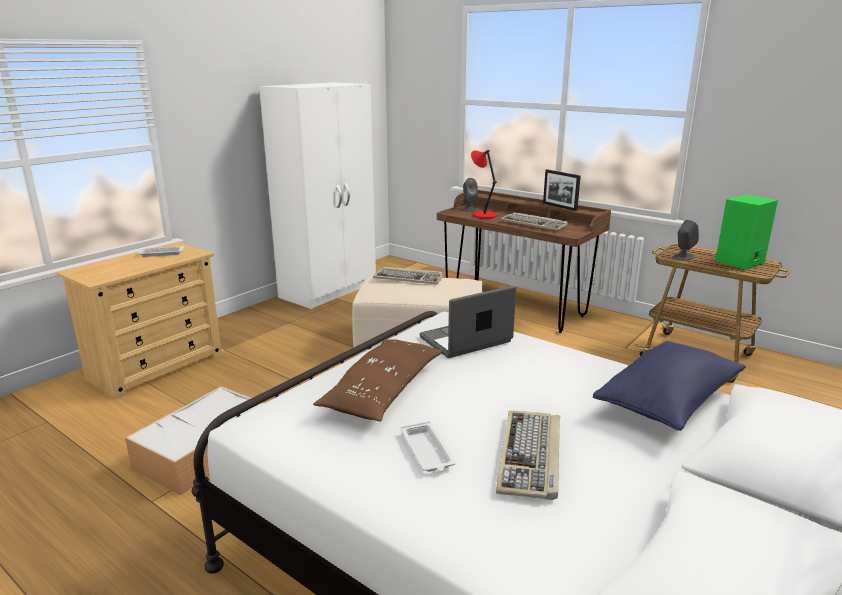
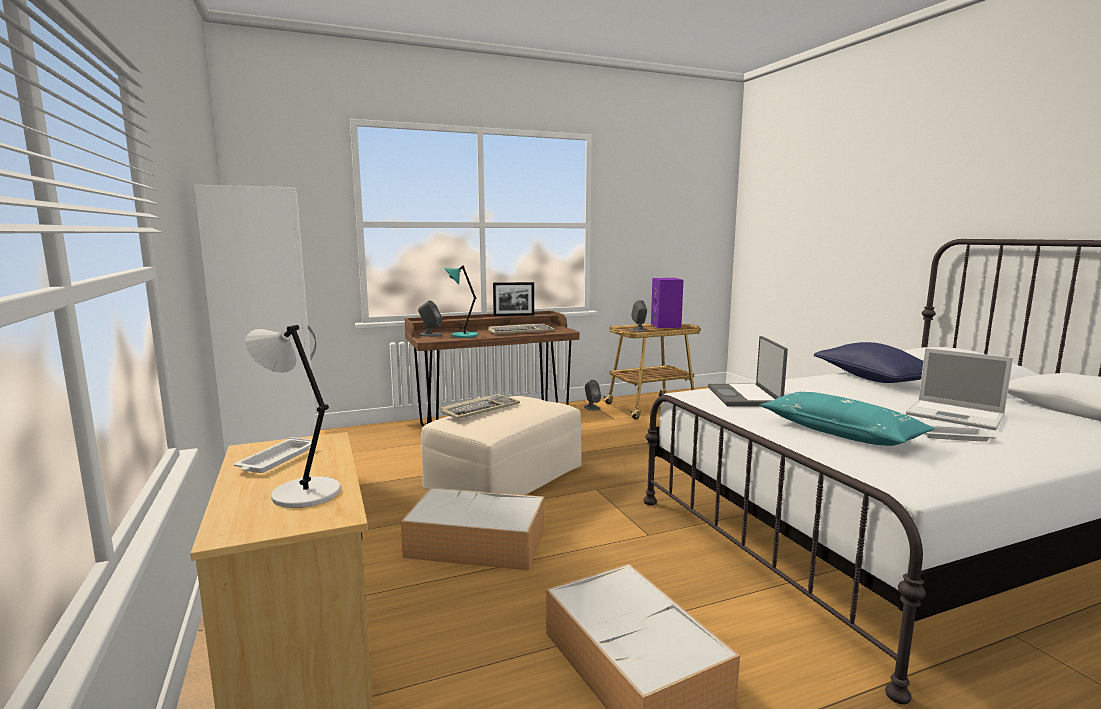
camera: 60 degrees left, 10 degrees down
brown pillow [313,339,443,421] -> turquoise pillow [760,392,935,446]
red table lamp [471,150,497,219] -> turquoise table lamp [444,265,478,338]
keyboard [496,410,560,500] -> laptop [906,348,1013,430]
green speaker [715,195,778,270] -> purple speaker [651,278,683,328]
none -> grey table lamp [245,325,341,508]
none -> storage box [401,488,544,571]
none -> grey speaker [584,380,601,411]

